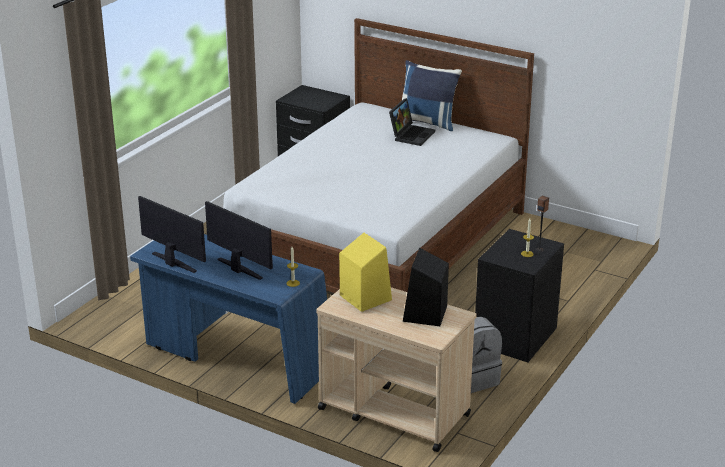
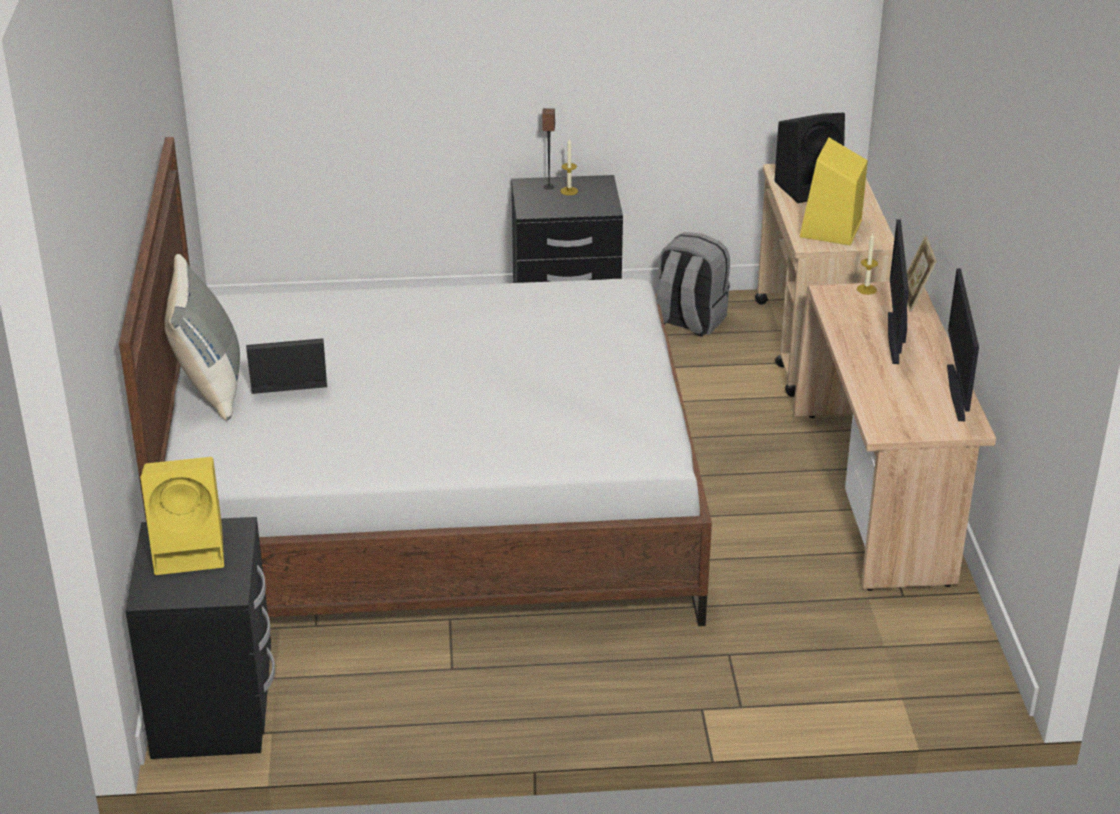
camera: 125 degrees left, 5 degrees up
blue desk [130,234,327,404] -> beige desk [793,282,996,591]
blue pillow [402,60,462,131] -> grey pillow [165,254,240,421]
none -> yellow speaker [141,457,224,575]
none -> picture frame [907,236,937,312]

